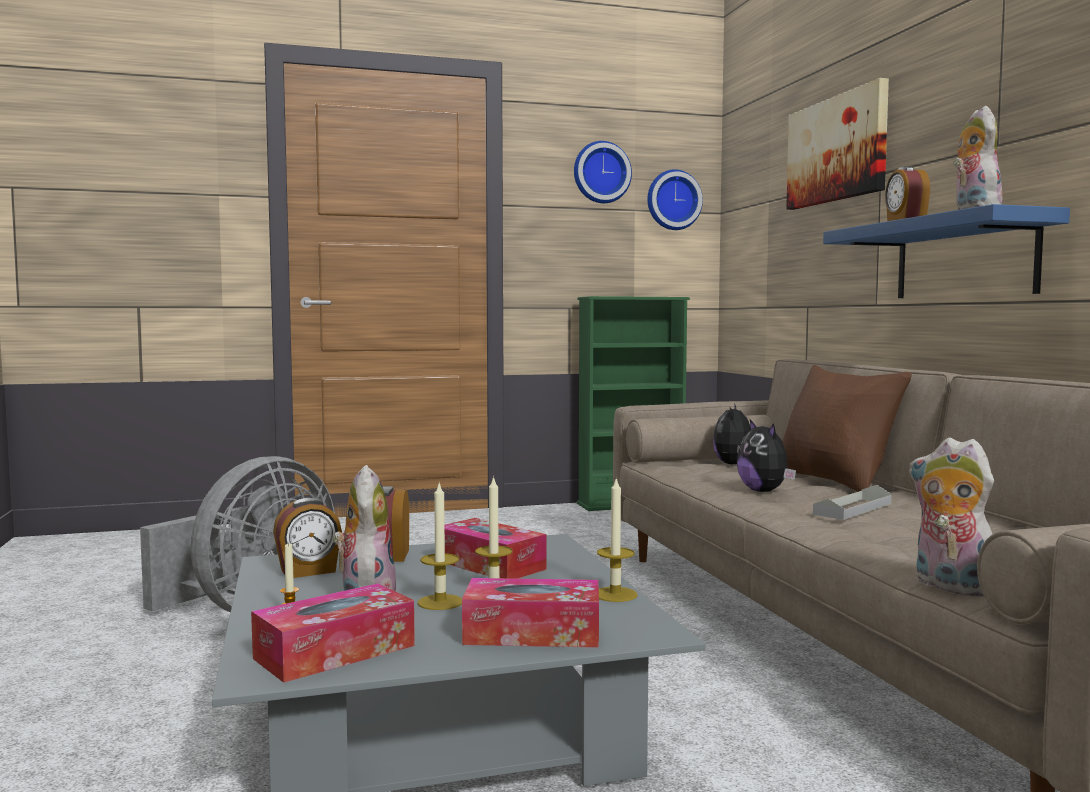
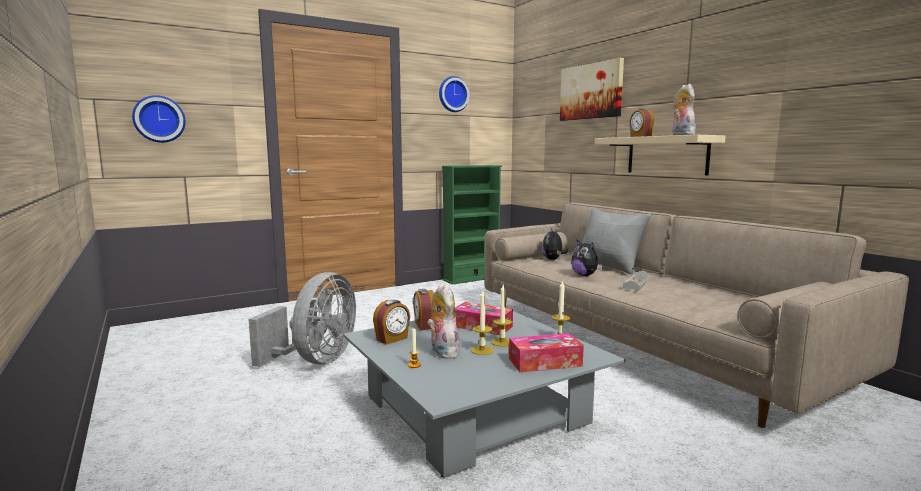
camera: 15 degrees left, 5 degrees up
tissue box [251,584,415,683] -> none
wall clock [647,169,703,230] -> wall clock moved to [132,95,186,143]
brown pillow [782,365,912,492] -> grey pillow [582,208,651,274]
blue shelf [823,204,1070,298] -> beige shelf [595,135,726,175]
plush toy [909,438,994,597] -> none

